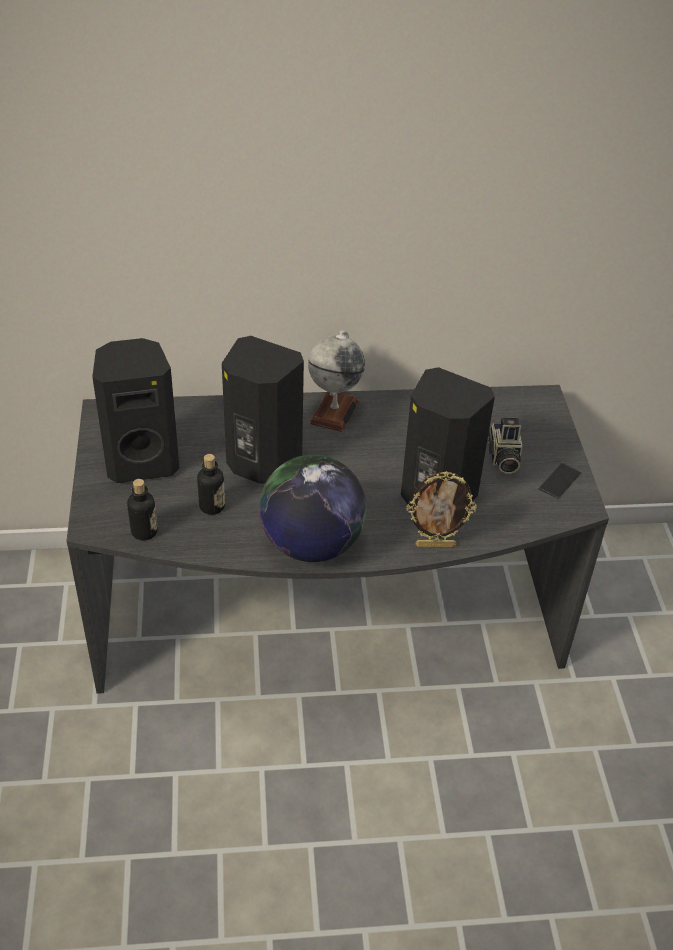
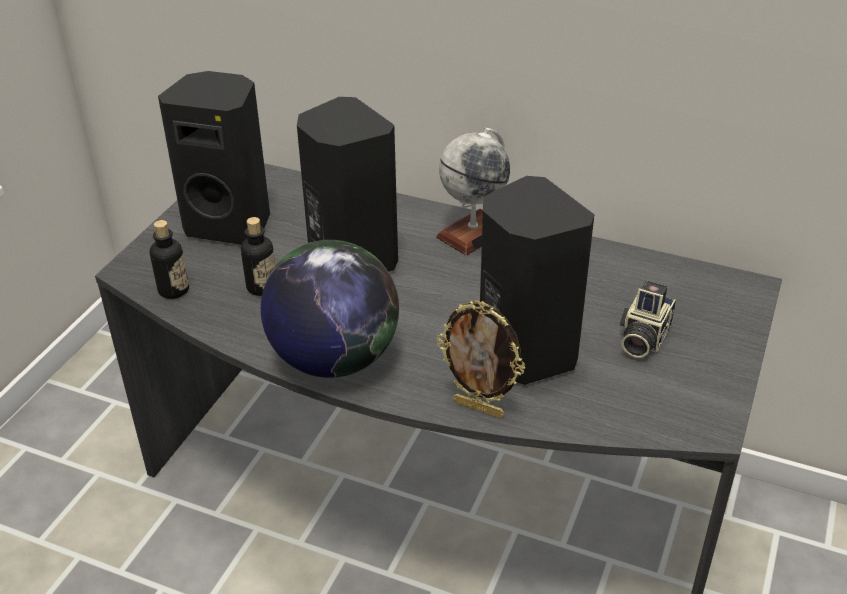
camera: 30 degrees right, 5 degrees down
phone [538,463,581,499] -> none

